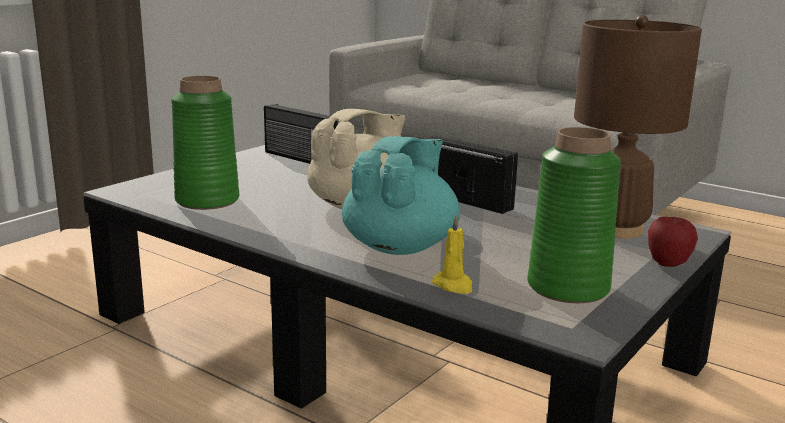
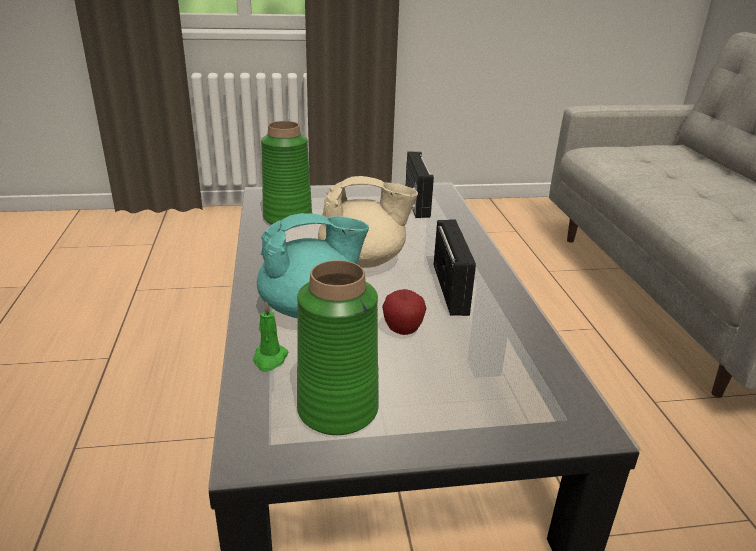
camera: 45 degrees right, 10 degrees up
yellow candle [432,215,473,294] -> green candle [253,302,289,371]
brown table lamp [574,15,702,239] -> none
apple [648,216,698,267] -> apple moved to [382,289,426,335]

